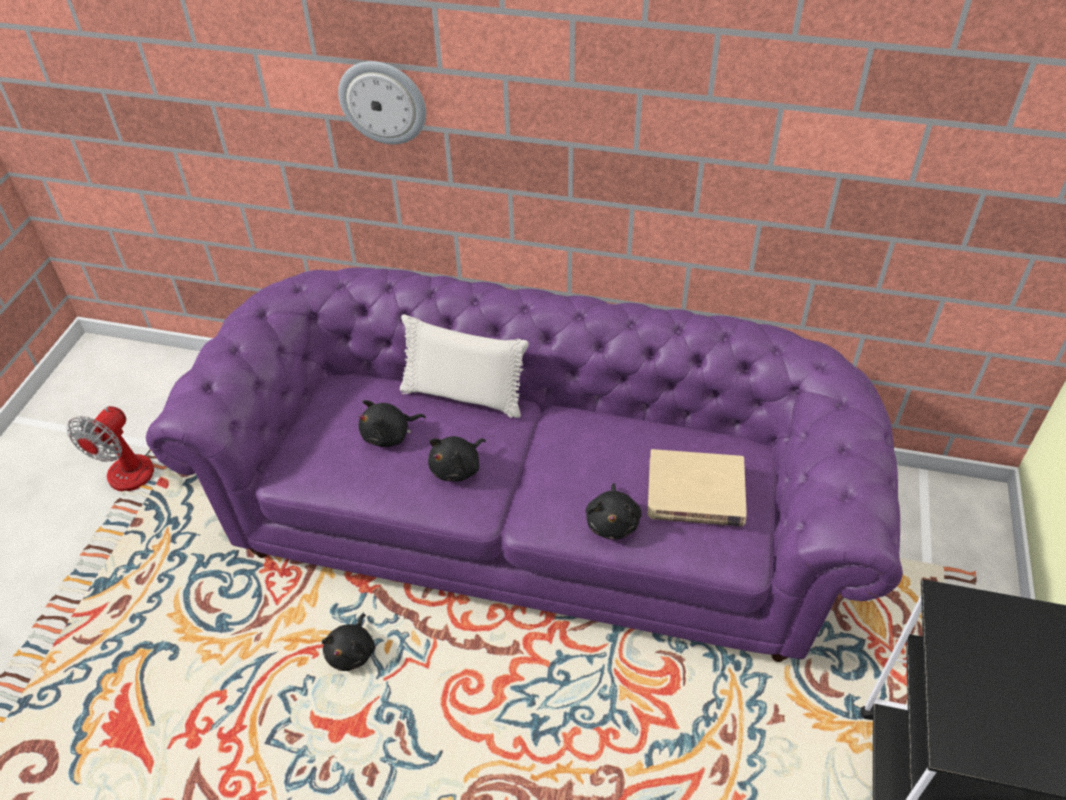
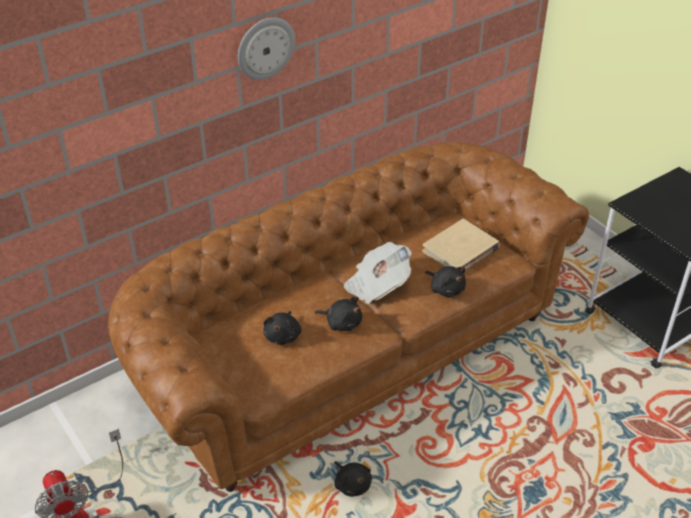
camera: 50 degrees left, 5 degrees down
purple sofa [146,267,903,662] -> brown sofa [108,142,589,492]
wall clock [338,61,426,144] -> wall clock moved to [238,17,295,80]
white pillow [400,314,529,418] -> none
black plush toy [428,436,486,481] -> black plush toy turned 60 degrees counterclockwise [315,297,362,331]
none -> newspaper [344,242,412,304]

